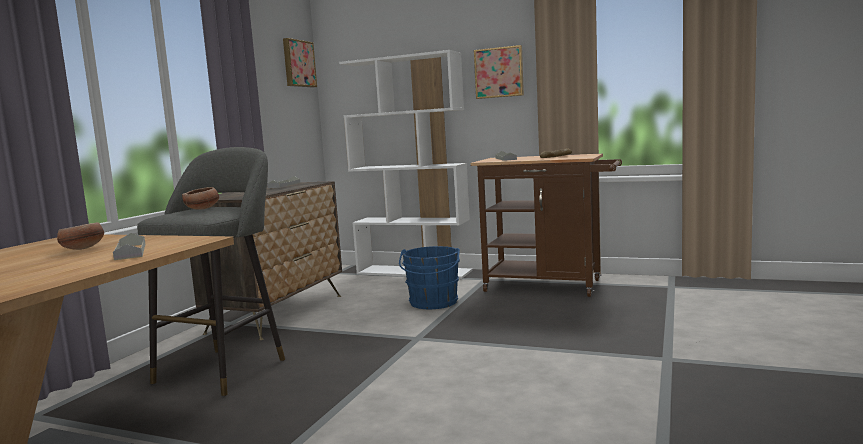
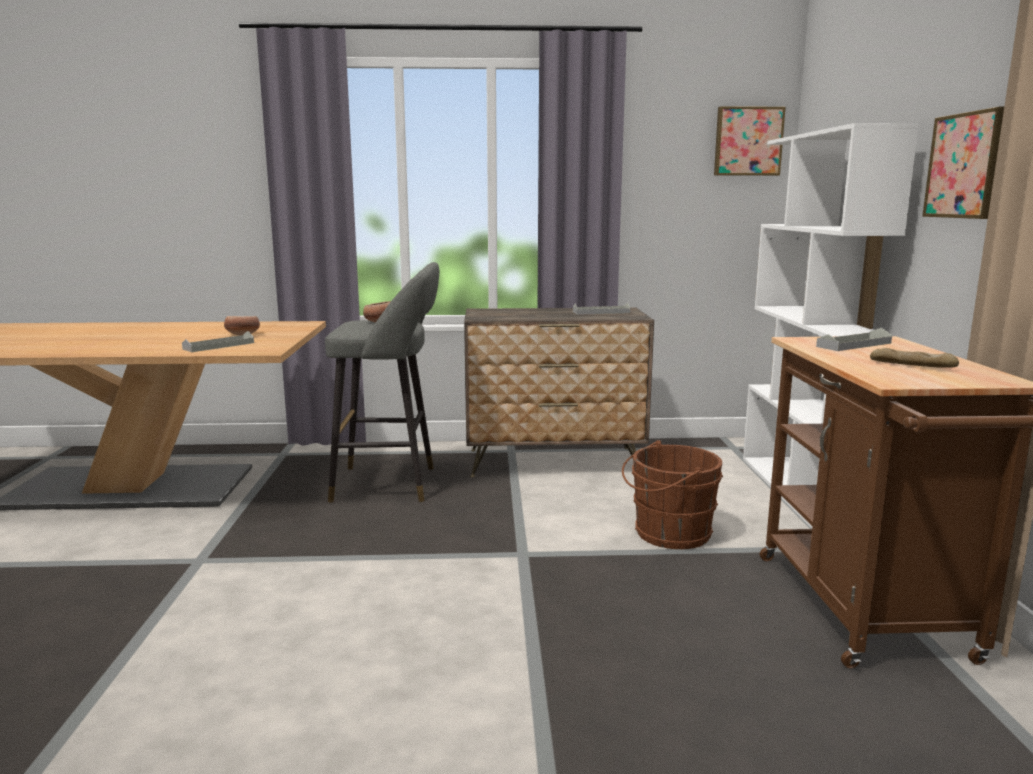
camera: 65 degrees right, 5 degrees up
blue bucket [399,246,460,309] -> brown bucket [622,440,723,549]

